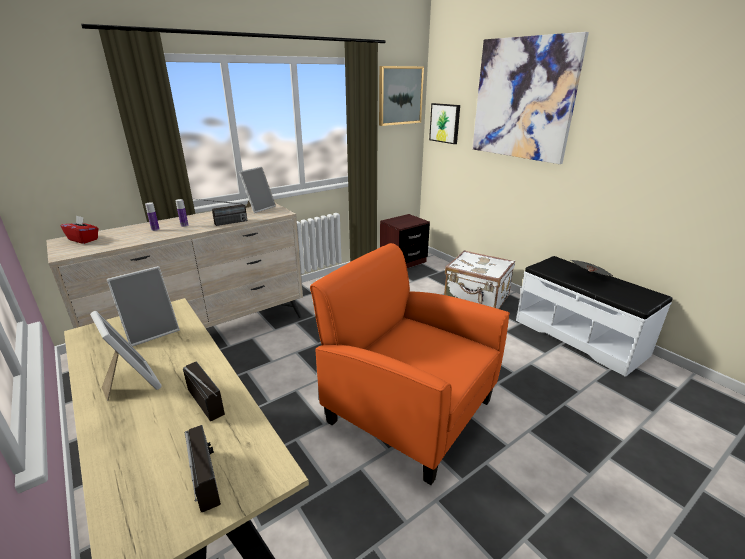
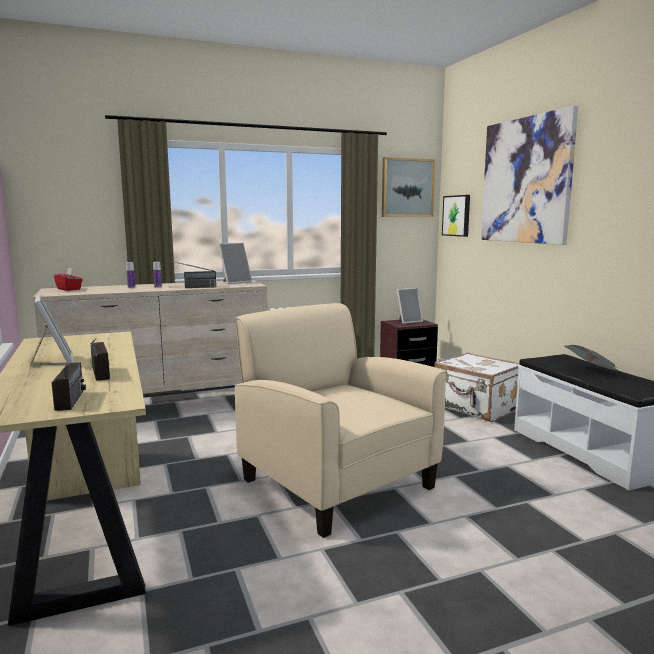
camera: 15 degrees right, 15 degrees down
picture frame [107,266,180,347] -> picture frame moved to [397,288,423,324]
orange armchair [310,243,510,485] -> beige armchair [235,303,446,538]

